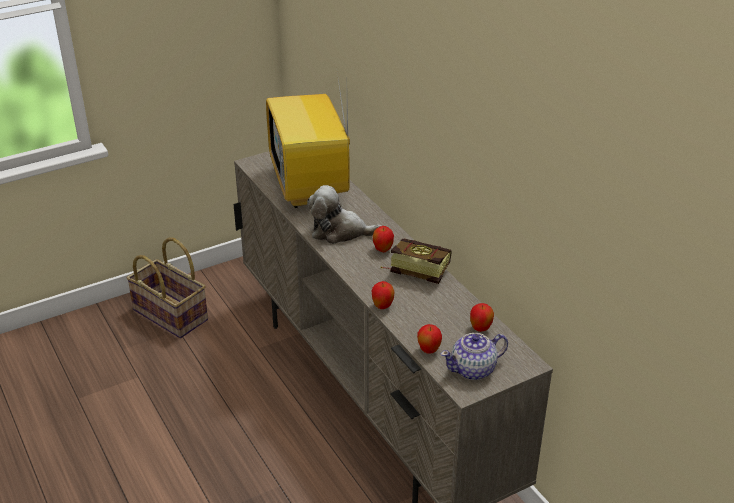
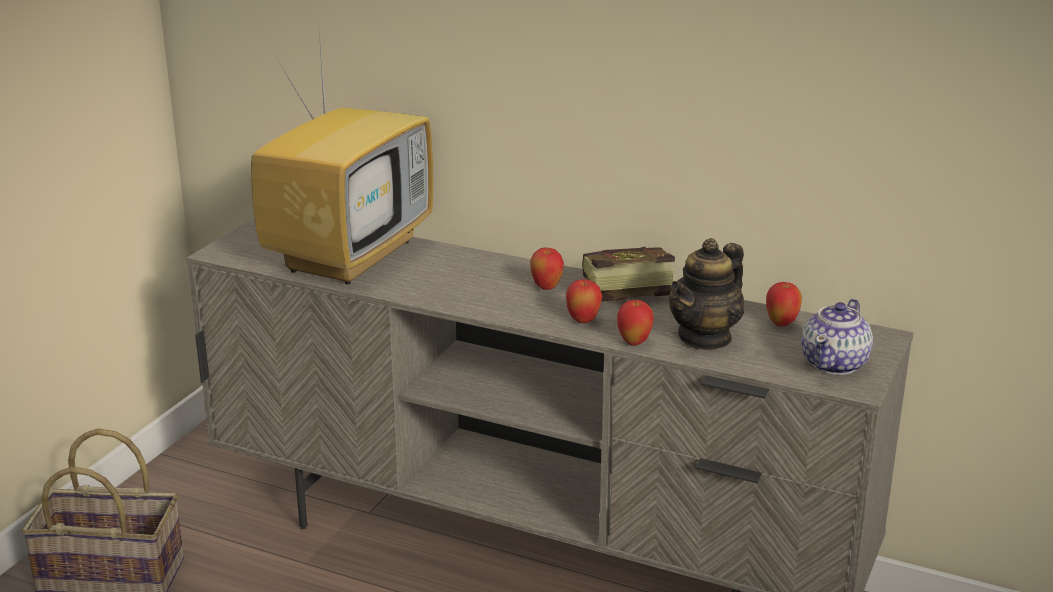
camera: 35 degrees left, 10 degrees down
television [266,66,350,208] -> television turned 105 degrees counterclockwise [251,17,433,285]
plush toy [307,185,382,244] -> none
apple [417,324,442,354] -> apple moved to [566,279,602,323]
none -> teapot [669,238,744,351]

